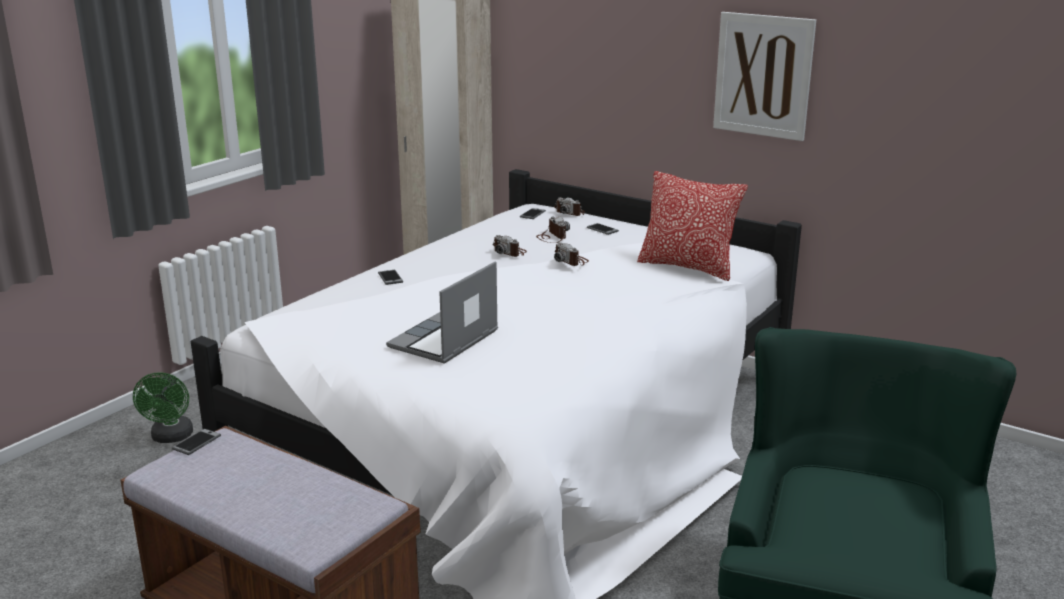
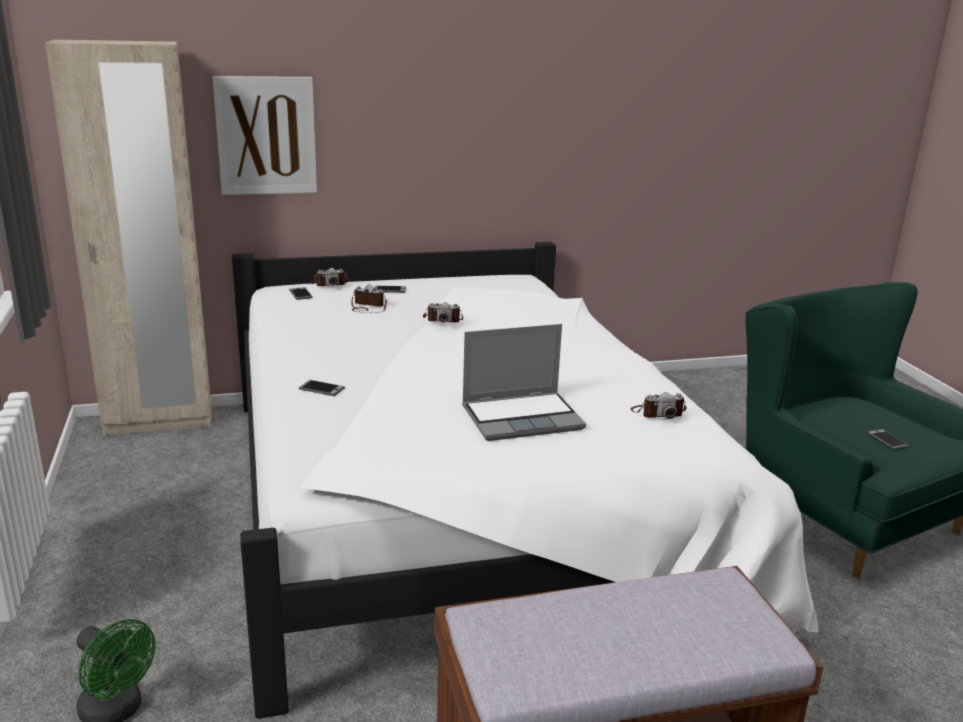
camera: 50 degrees left, 0 degrees up
phone [172,429,221,455] -> phone moved to [867,429,909,450]
laptop [386,261,498,364] -> laptop turned 90 degrees counterclockwise [462,324,586,441]
camera [493,235,527,257] -> camera moved to [631,392,687,419]
pillow [637,171,748,281] -> none
picture [713,12,816,141] -> picture moved to [212,76,317,195]

